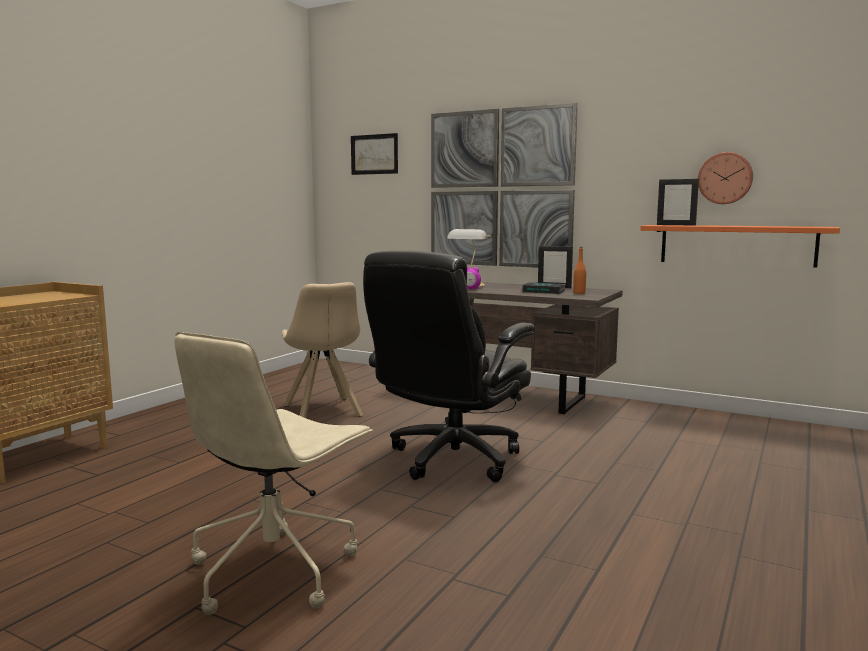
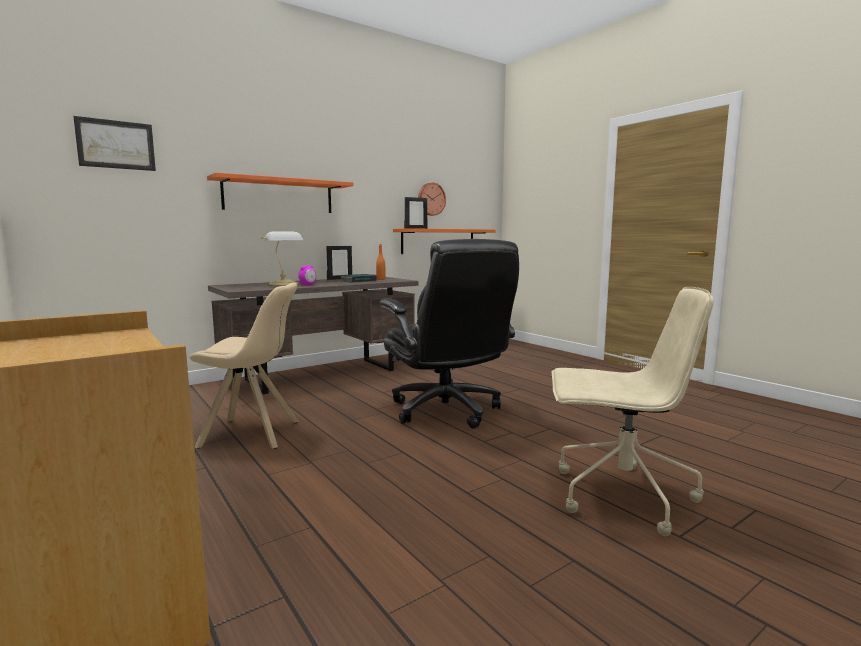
camera: 65 degrees left, 0 degrees up
beige office chair [174,331,373,615] -> beige office chair turned 45 degrees counterclockwise [551,287,714,536]
picture [431,103,578,268] -> orange shelf [207,172,353,213]

